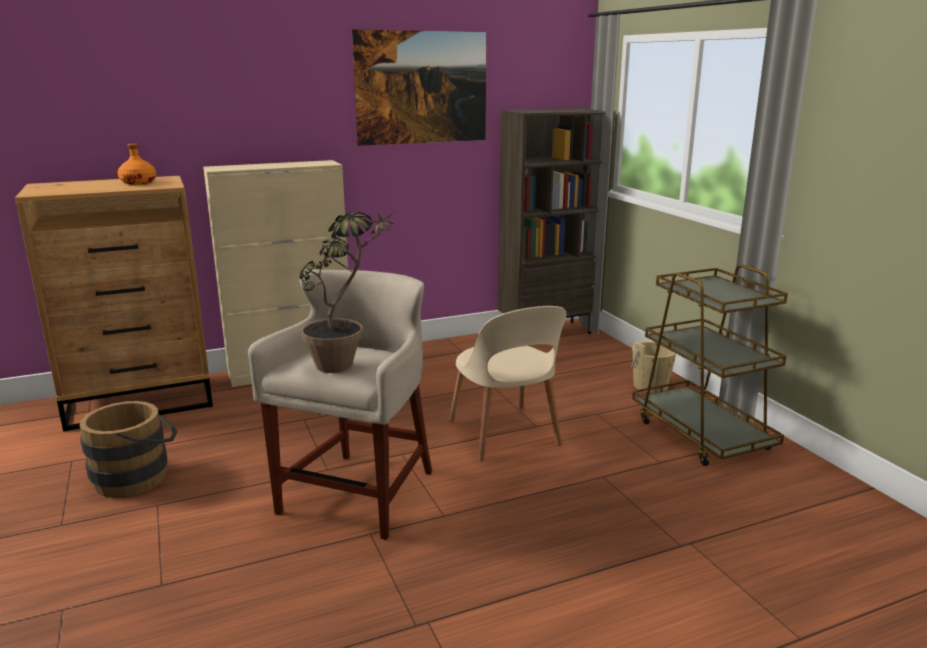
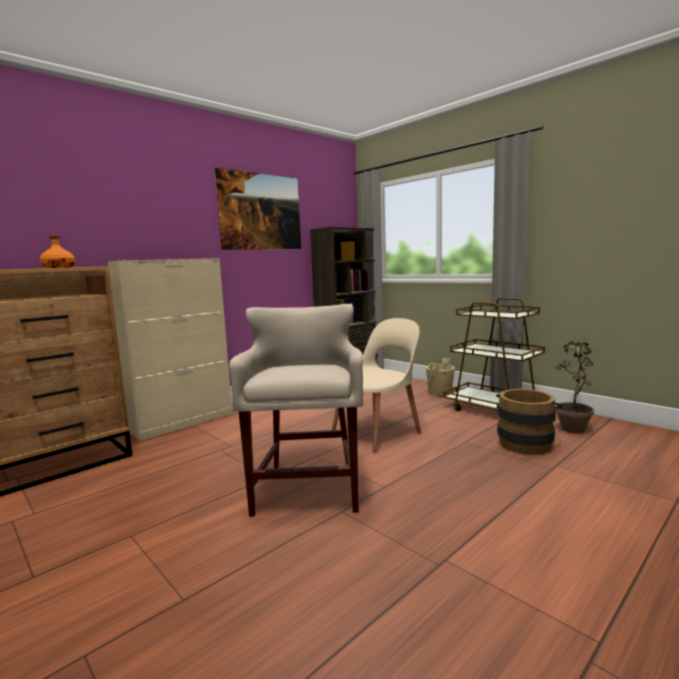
camera: 20 degrees left, 10 degrees down
brown bucket [80,401,177,498] -> brown bucket moved to [496,389,562,455]
potted plant [300,209,398,373] -> potted plant moved to [555,340,594,433]
beige chair [449,306,567,461] -> beige chair turned 90 degrees counterclockwise [332,318,421,452]

